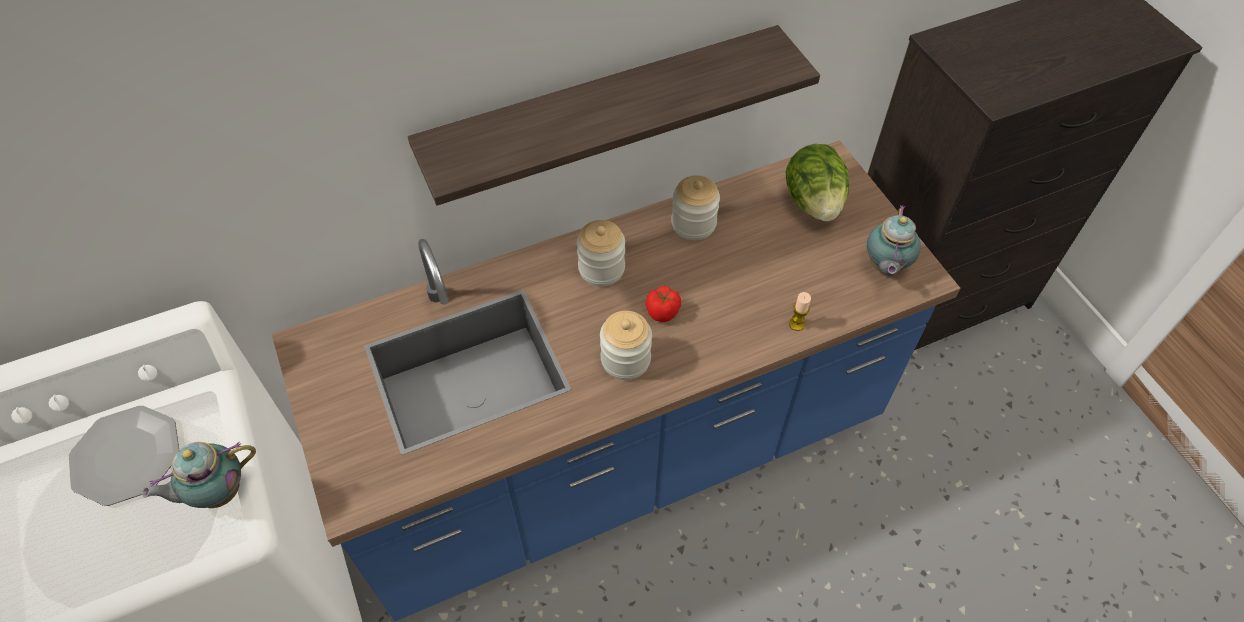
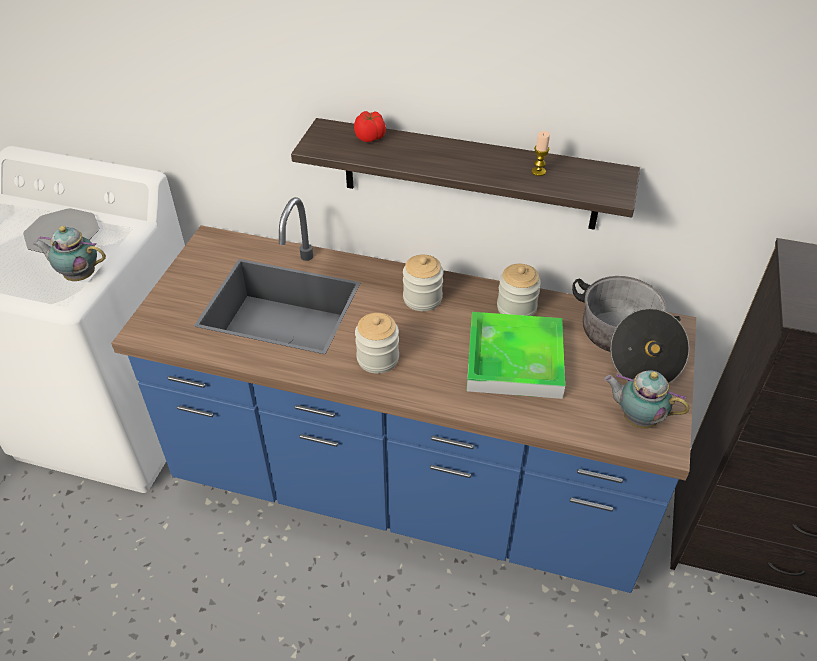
camera: 40 degrees right, 10 degrees down
tomato [646,286,681,322] -> tomato moved to [354,111,386,142]
lettuce [786,144,849,221] -> cooking pot [572,276,689,384]
candle [789,292,811,331] -> candle moved to [531,131,550,176]
teapot [867,205,921,276] -> teapot turned 60 degrees clockwise [604,370,689,429]
none -> tray [466,312,565,399]

